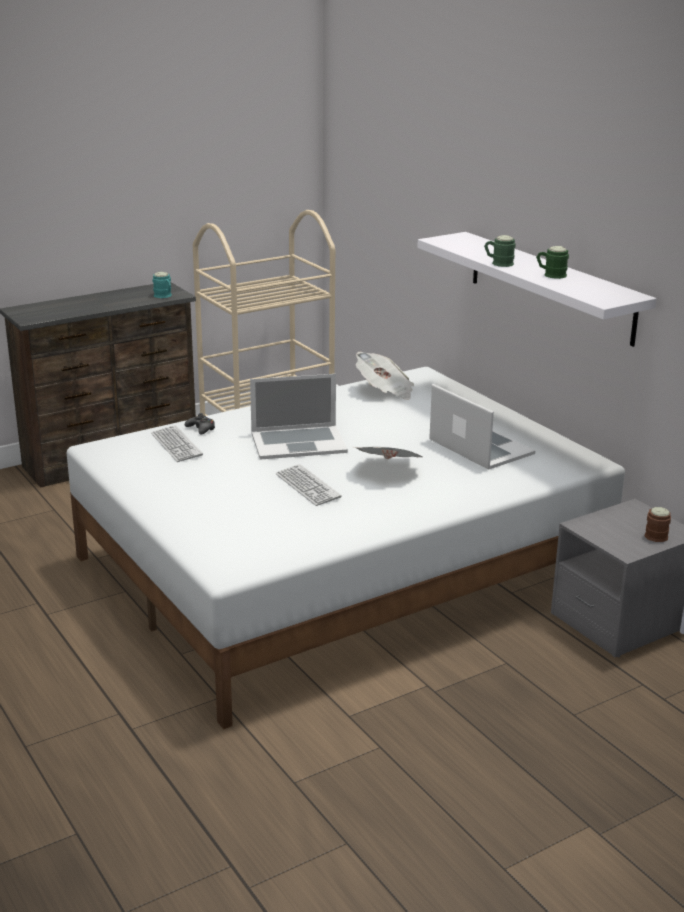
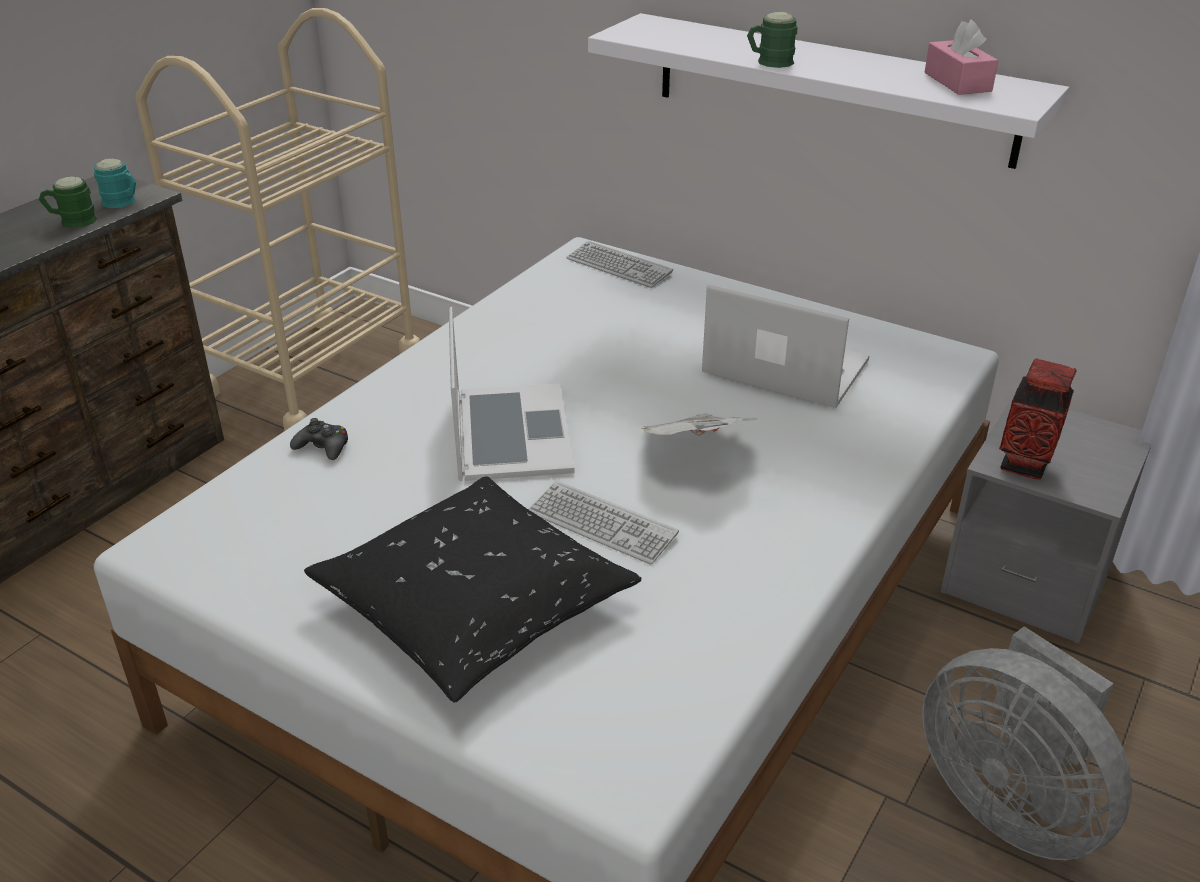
camera: 25 degrees left, 10 degrees up
keyboard [151,425,203,462] -> keyboard moved to [566,241,673,288]
laptop [250,374,348,460] -> laptop turned 60 degrees counterclockwise [449,307,575,481]
newspaper [356,352,414,400] -> none
green mug [536,246,569,279] -> green mug moved to [39,176,97,228]
brown mug [645,507,671,542] -> none
none -> black pillow [304,476,642,703]
none -> grey fan [922,626,1132,860]
none -> pink tissue box [925,20,998,95]
none -> vase [999,358,1077,480]

